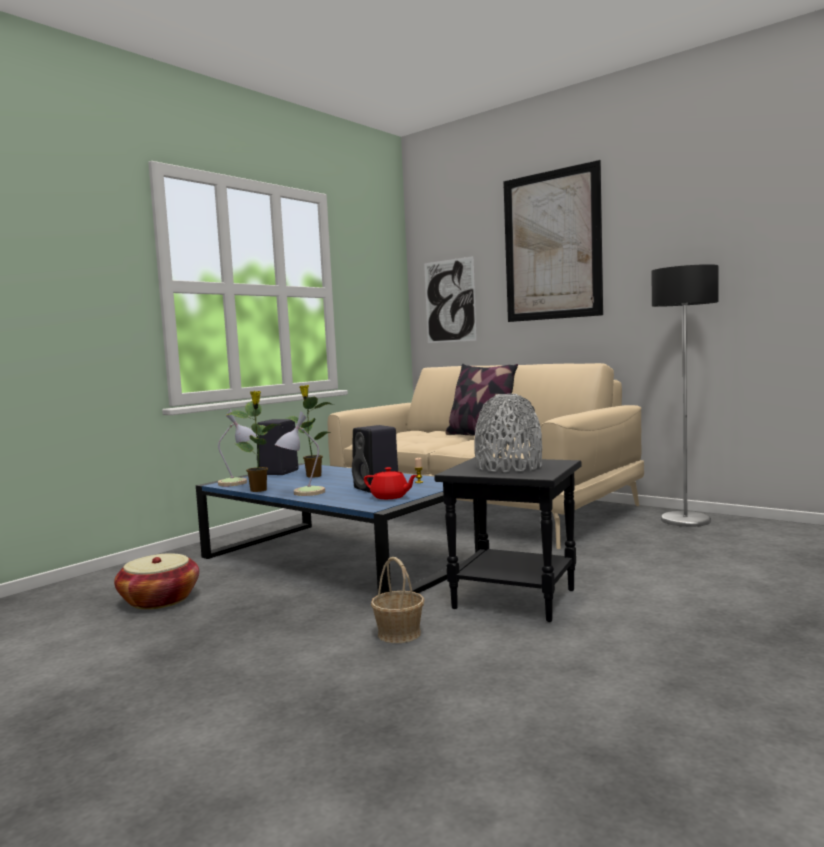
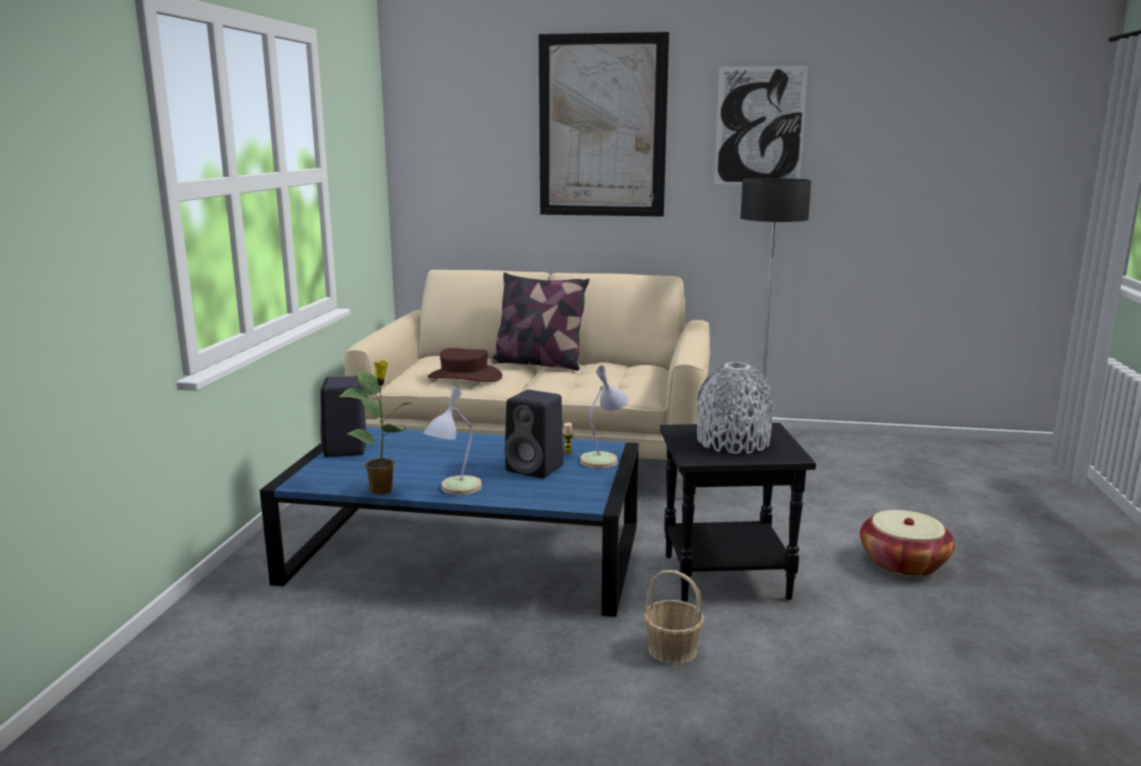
camera: 30 degrees left, 10 degrees up
basket [114,553,199,609] -> basket moved to [860,510,955,577]
table lamp [218,409,258,486] -> table lamp moved to [580,365,629,469]
potted plant [286,385,335,478] -> none
red teapot [364,467,418,499] -> none
picture [424,256,477,343] -> picture moved to [714,66,808,184]
none -> brown hat [428,348,502,382]

